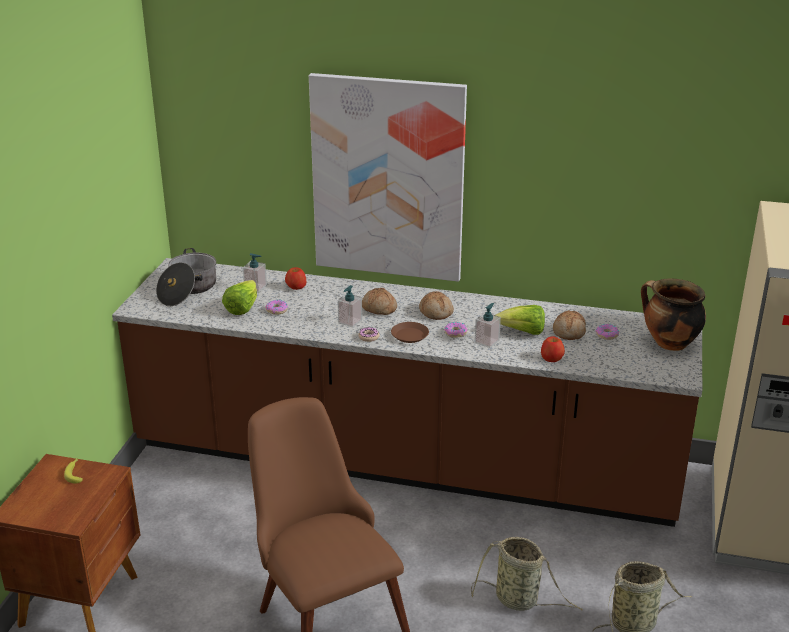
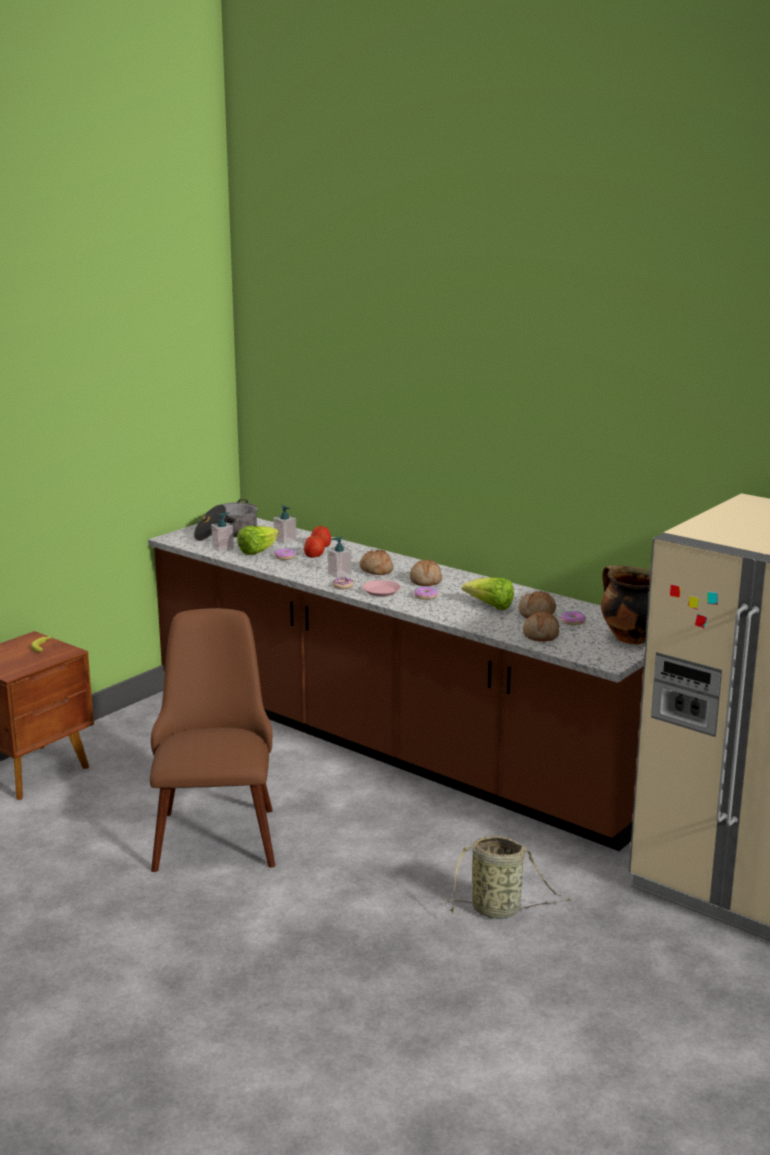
camera: 25 degrees right, 10 degrees down
picture [309,73,467,282] -> none
brown plate [391,322,429,343] -> pink plate [362,580,401,596]
basket [471,537,583,611] -> none
soap dispenser [475,303,501,348] -> soap dispenser moved to [211,512,234,552]
apple [541,336,565,362] -> apple moved to [304,535,325,557]
none -> bread [523,611,559,642]

